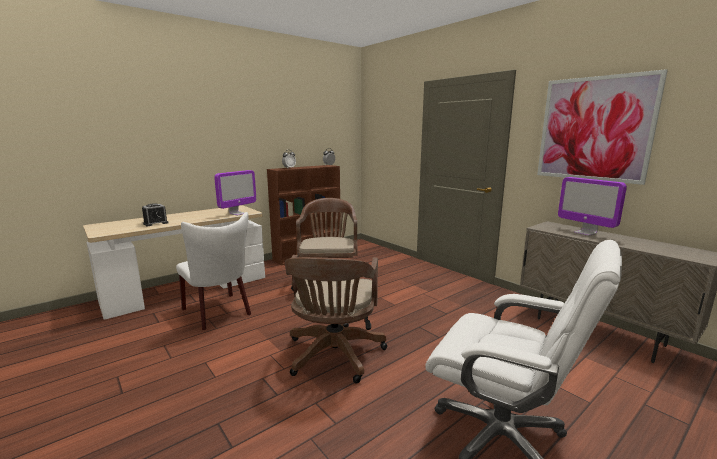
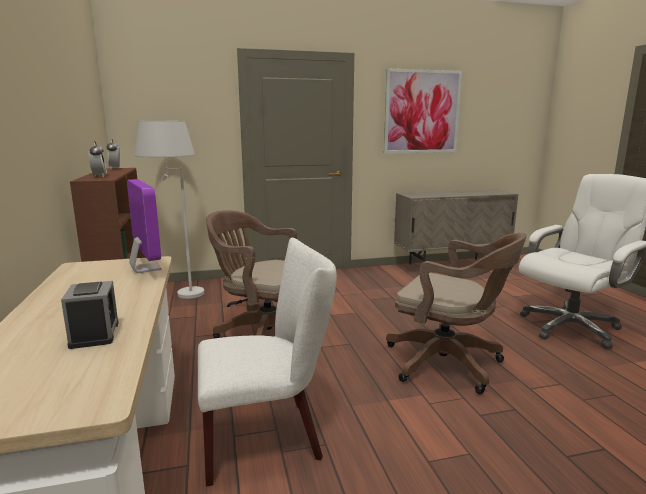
camera: 65 degrees left, 0 degrees up
monitor [558,177,627,236] -> none
none -> white floor lamp [134,120,204,299]

